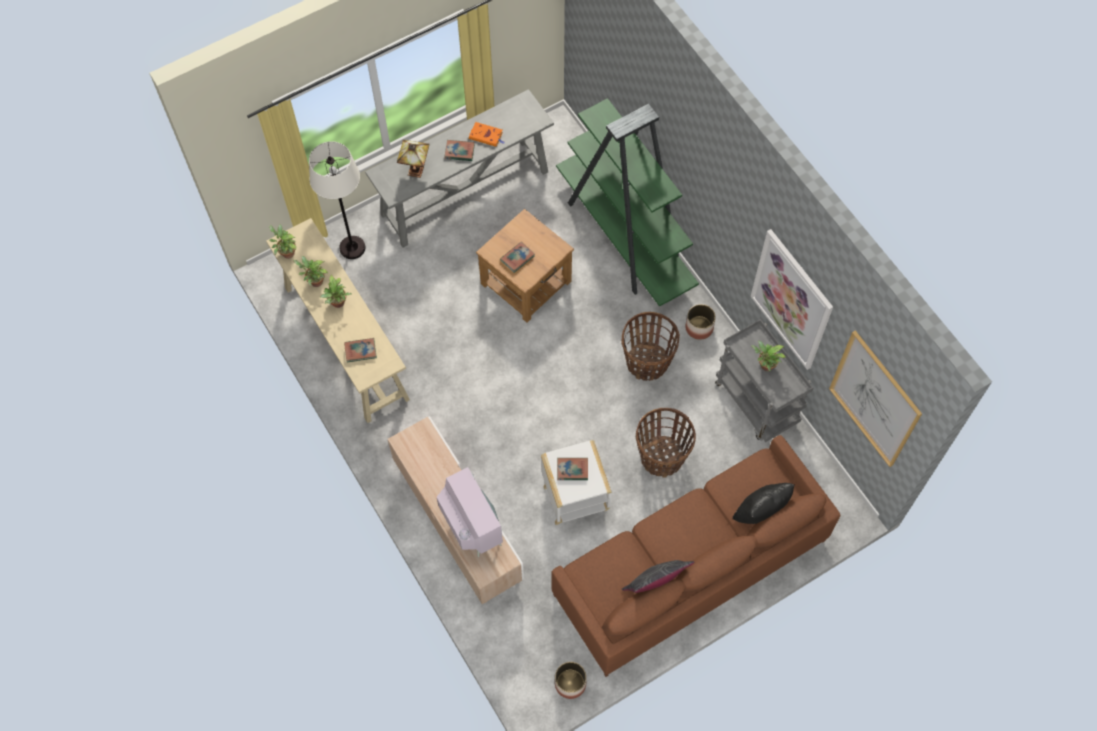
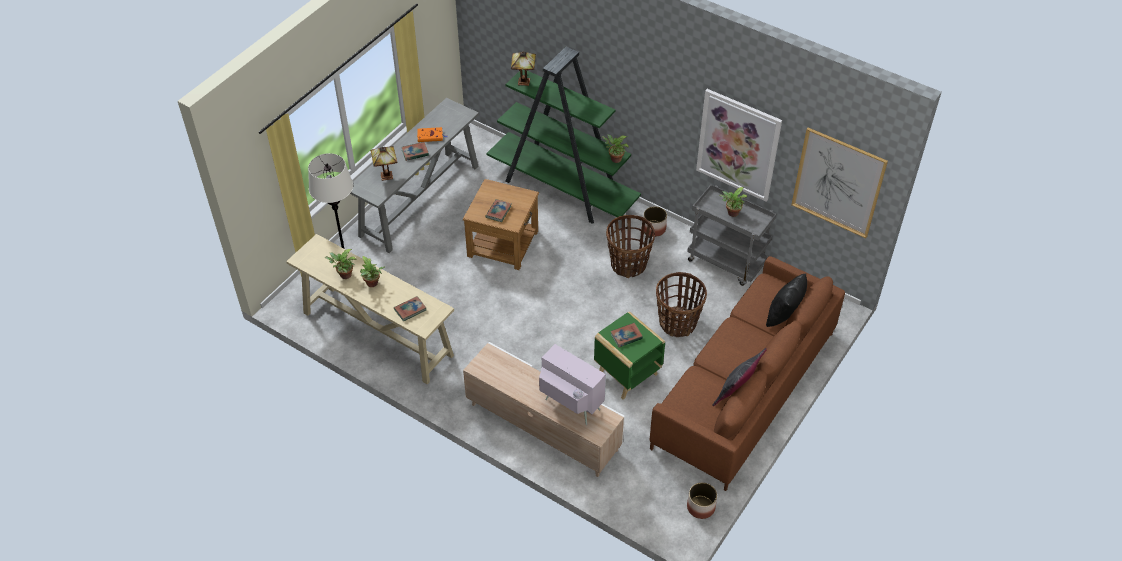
camera: 25 degrees left, 15 degrees down
potted plant [269,225,297,259] -> potted plant moved to [601,134,629,163]
white side table [541,440,612,525] -> green side table [594,312,665,400]
none -> table lamp [511,52,536,86]

